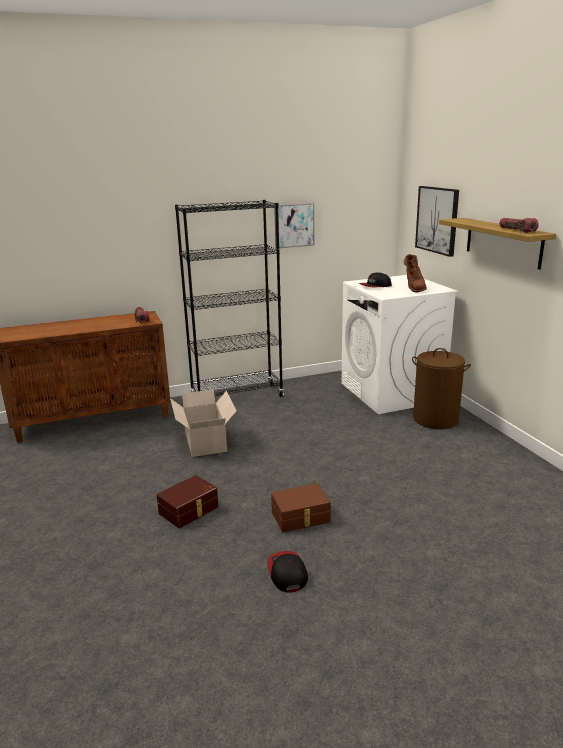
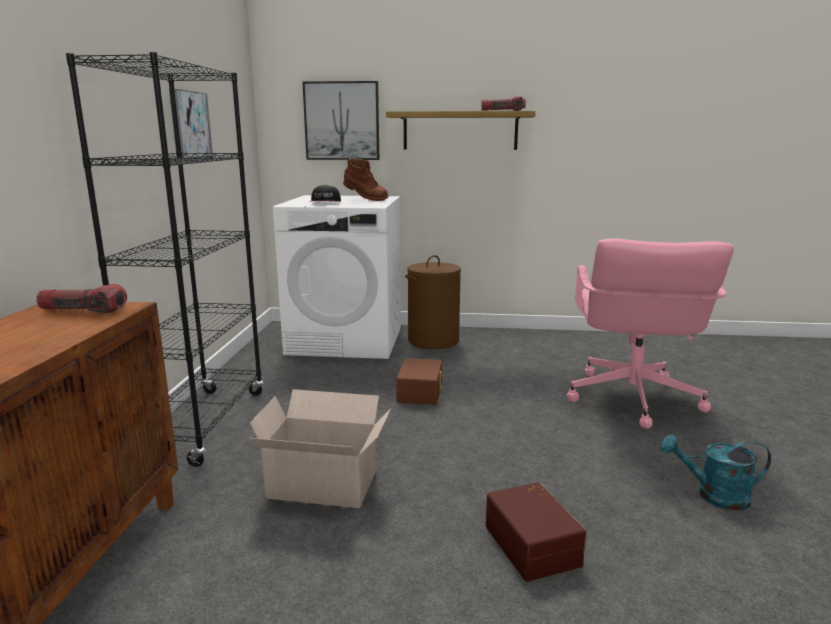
camera: 65 degrees left, 5 degrees down
cap [268,551,308,593] -> turquoise watering can [660,434,771,511]
brown storage box [271,483,331,533] -> brown storage box moved to [396,358,443,405]
none -> pink office chair [567,239,734,429]

